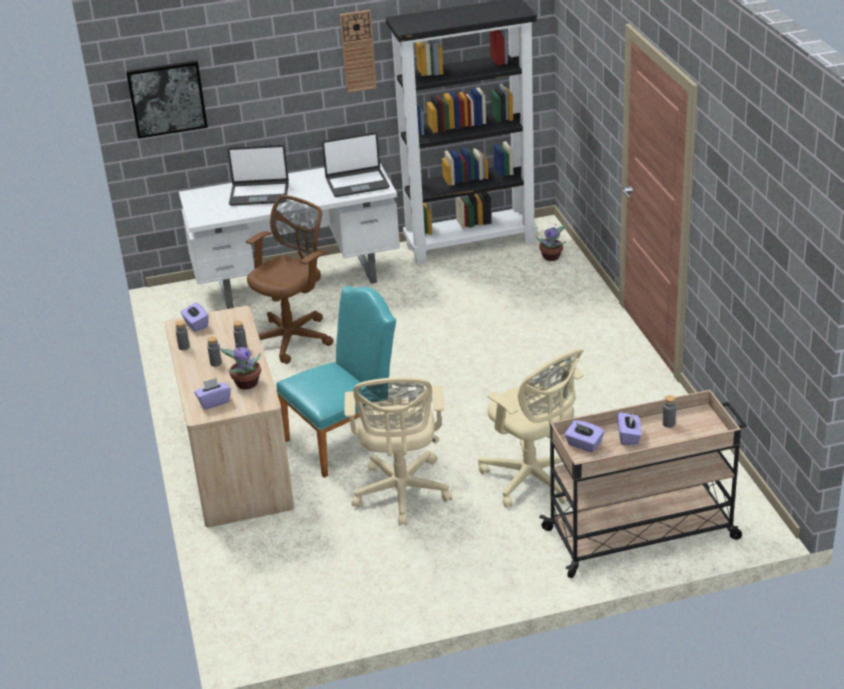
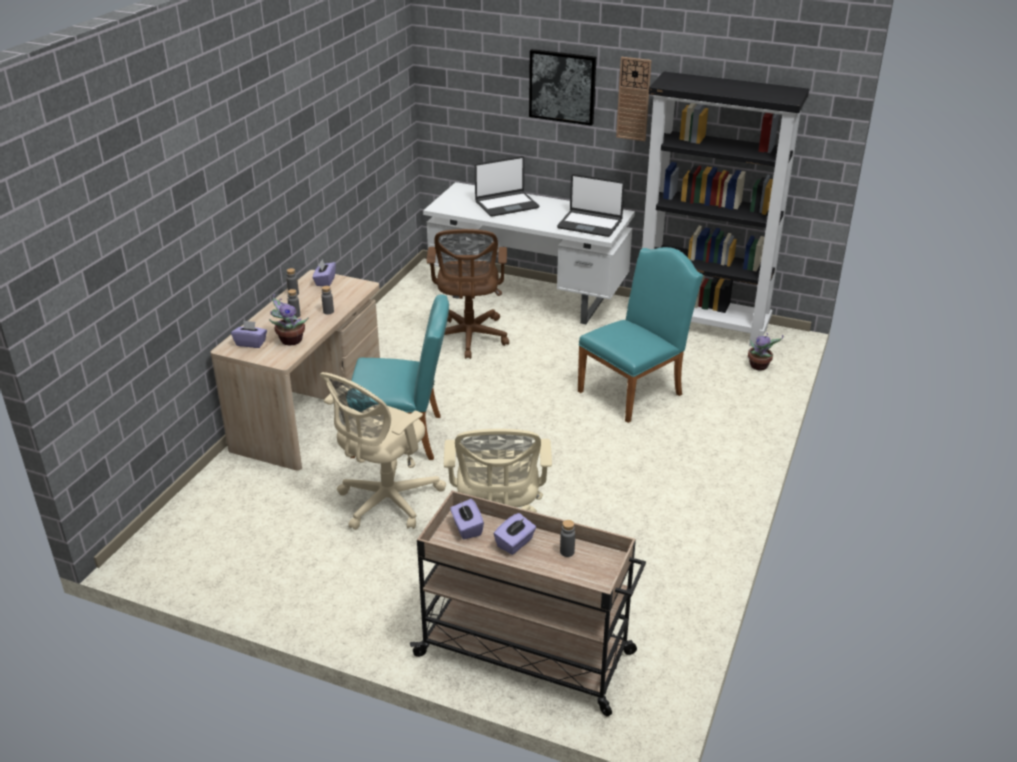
camera: 35 degrees right, 0 degrees up
picture [126,60,208,139] -> picture moved to [529,49,596,126]
laptop [228,145,289,206] -> laptop turned 60 degrees counterclockwise [475,156,539,217]
brown office chair [246,195,333,364] -> brown office chair turned 105 degrees clockwise [427,229,509,359]
none -> turquoise chair [578,247,703,423]

